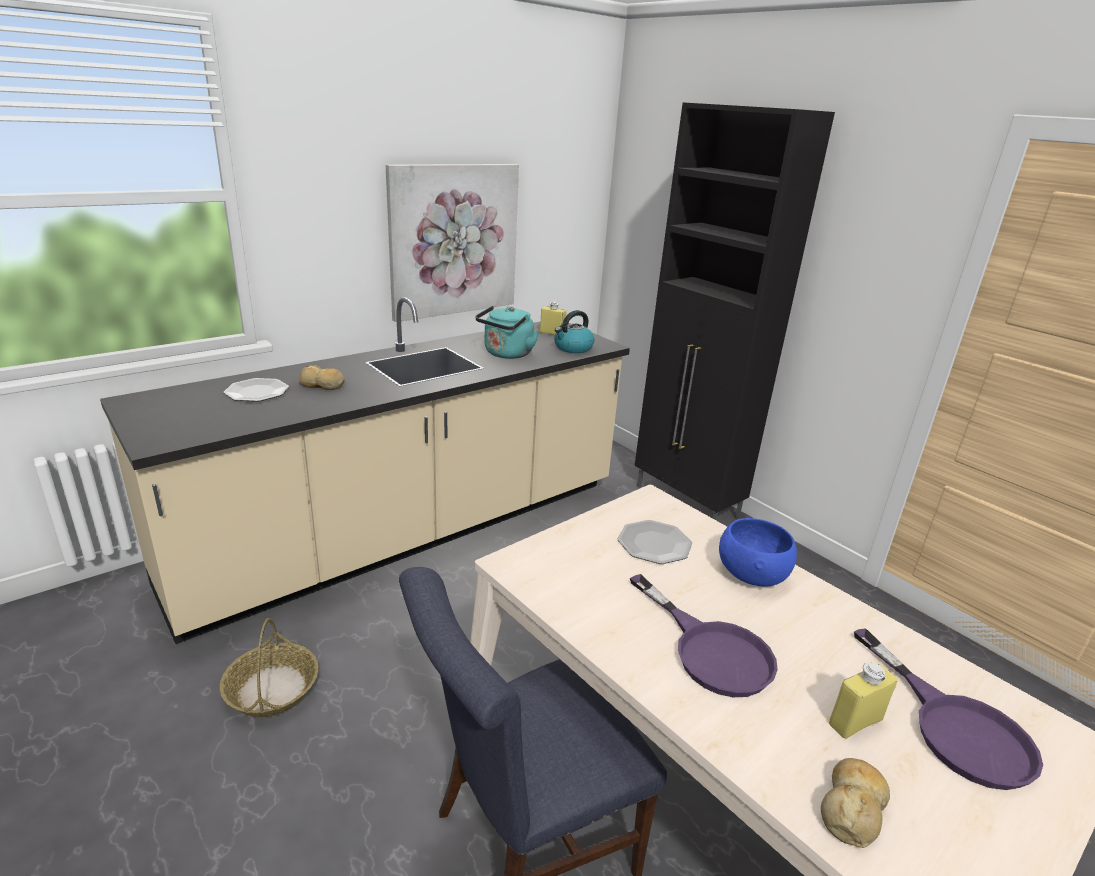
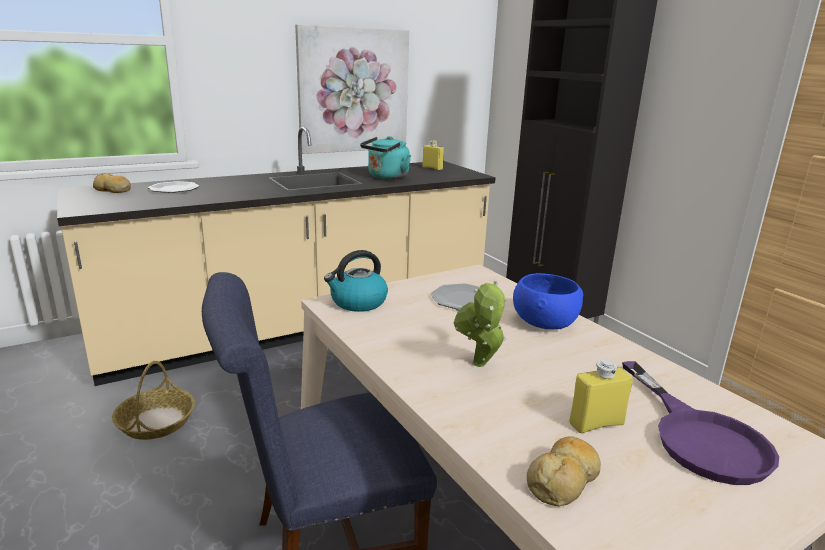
camera: 10 degrees right, 5 degrees down
bread [298,365,345,390] -> bread moved to [93,174,131,193]
kettle [554,310,594,353] -> kettle moved to [324,250,388,312]
purple frying pan [630,574,778,697] -> potted plant [454,281,507,367]

